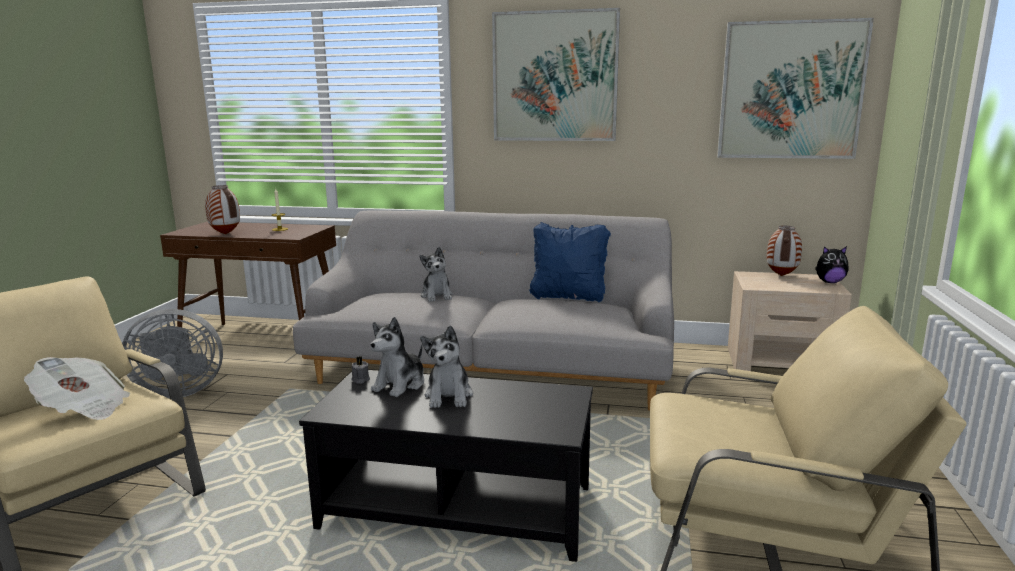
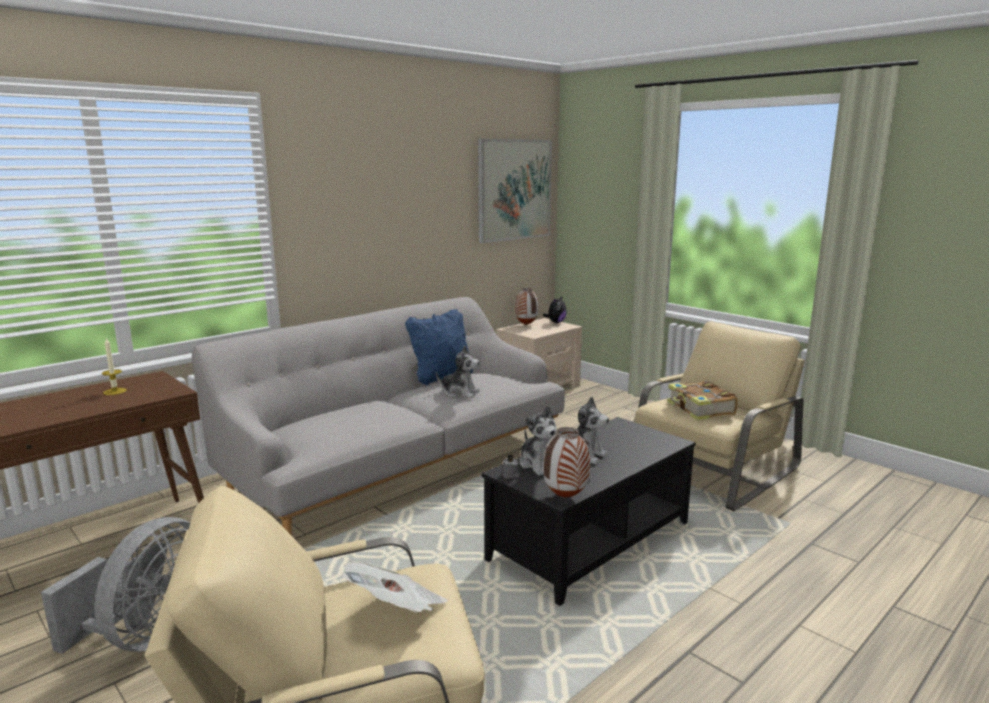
camera: 55 degrees left, 0 degrees up
vase [205,185,240,234] -> vase moved to [543,427,590,498]
plush toy [420,247,453,302] -> plush toy moved to [436,346,480,398]
picture [492,8,620,141] -> none
none -> book [667,381,738,421]

